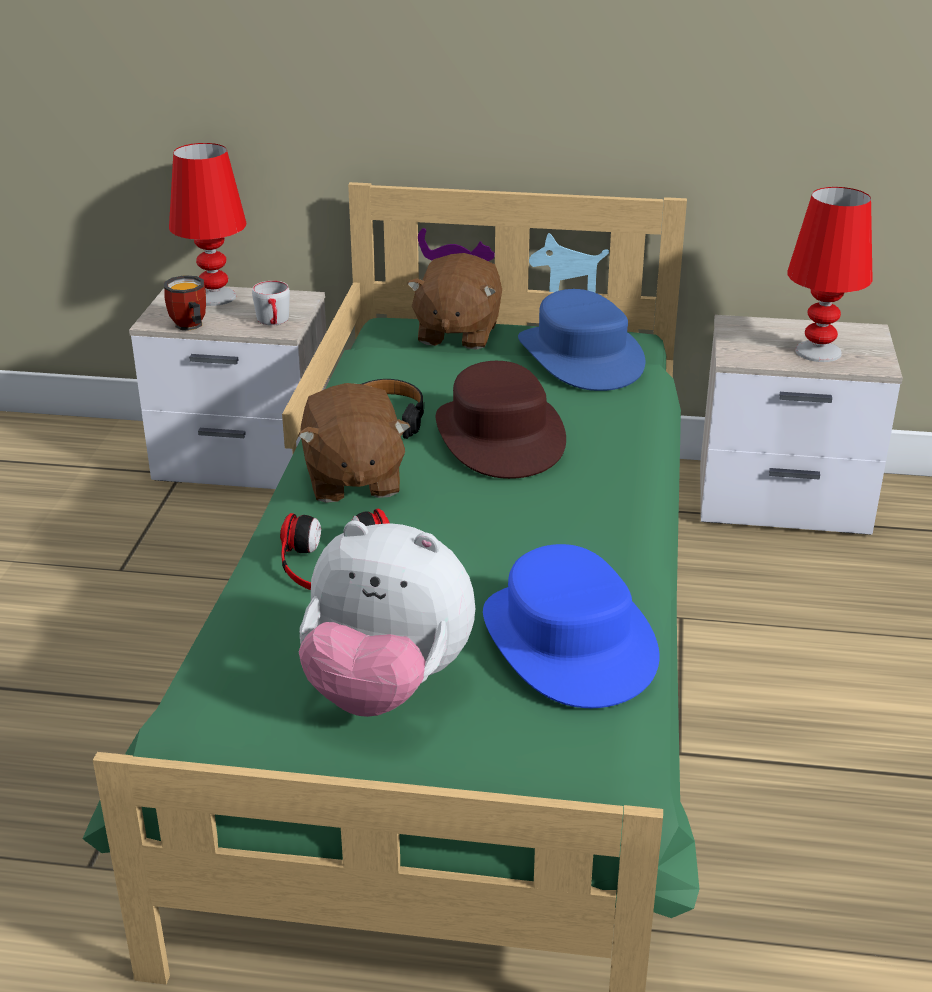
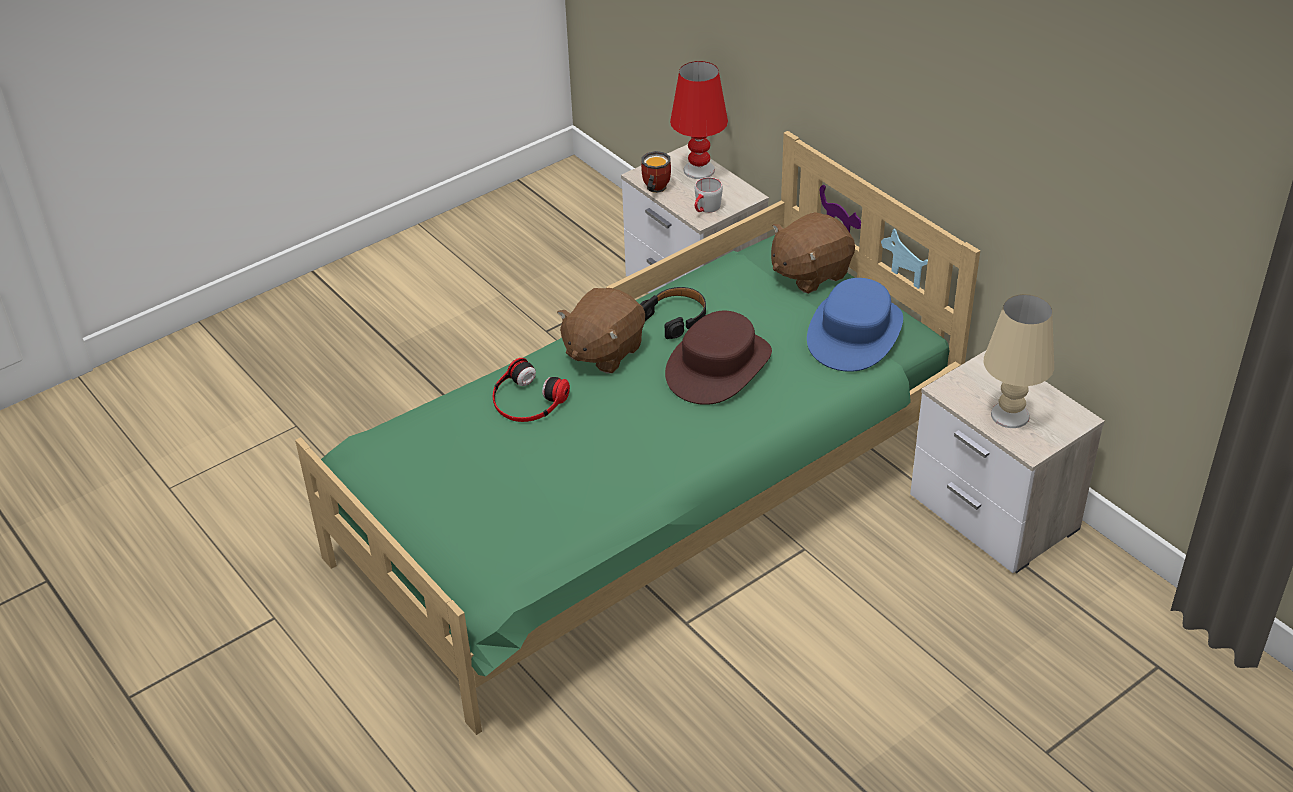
camera: 45 degrees right, 10 degrees up
plush toy [299,521,475,717] -> none
blue hat [483,544,660,708] -> none
red table lamp [787,187,873,362] -> beige table lamp [984,294,1054,428]

